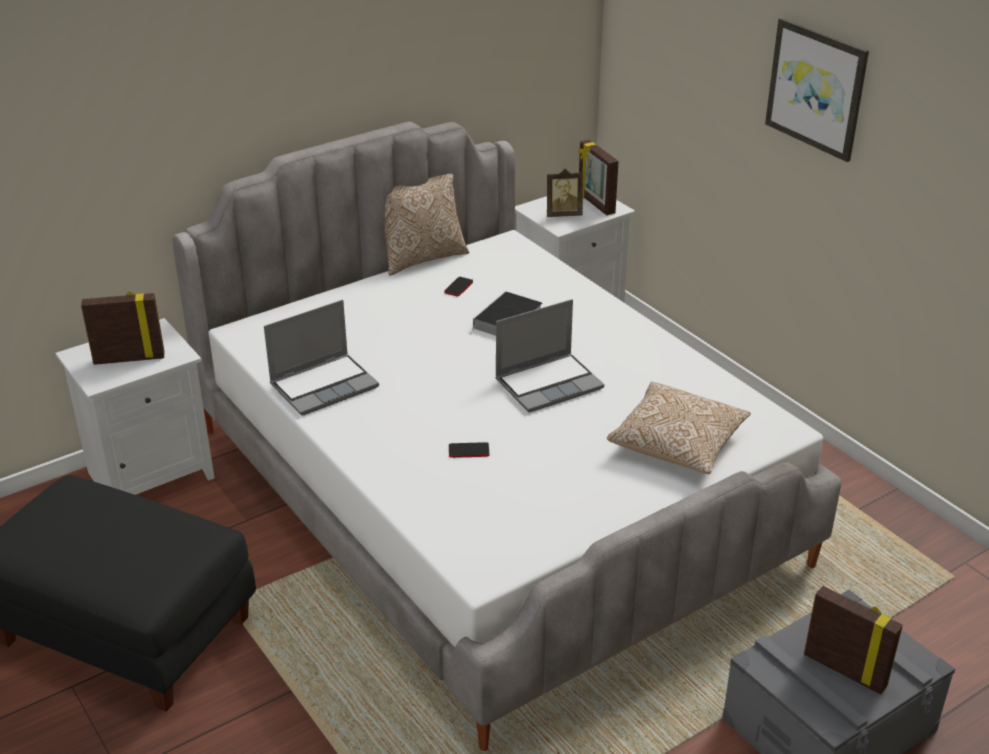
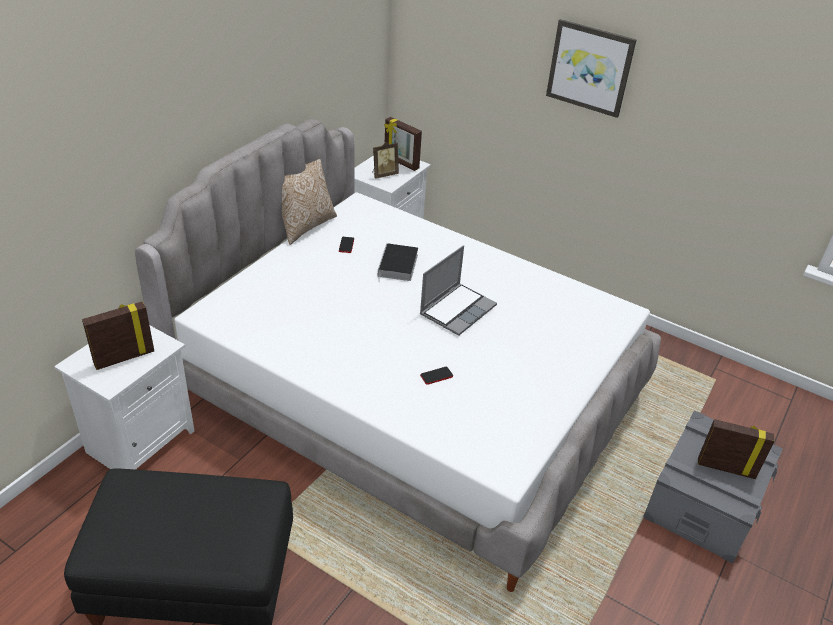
camera: 25 degrees left, 5 degrees up
laptop [264,300,379,416] -> none
pillow [607,382,751,474] -> none

